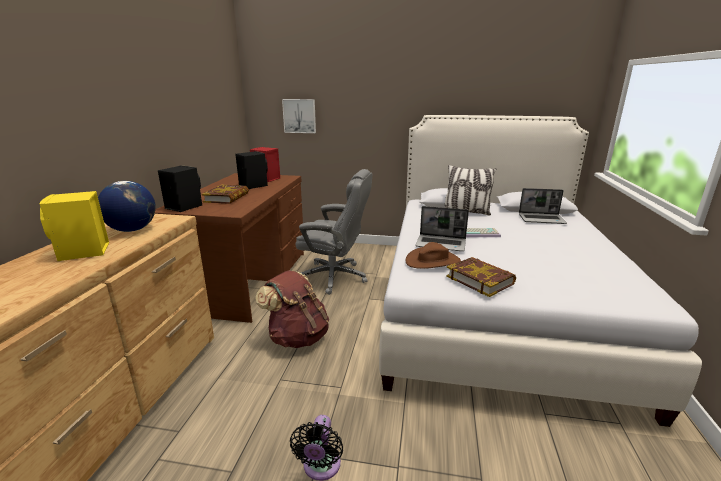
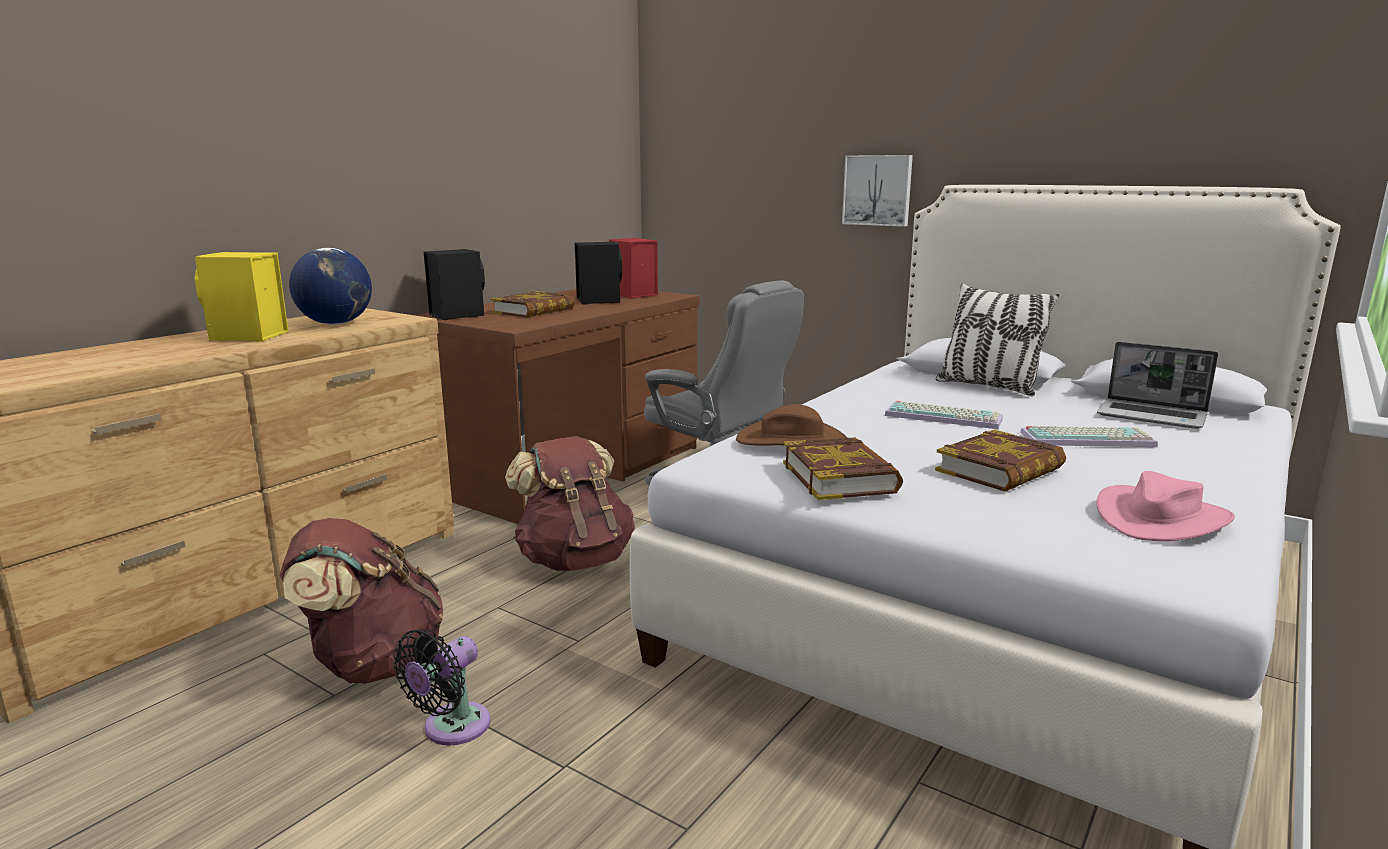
camera: 25 degrees right, 5 degrees down
picture [282,99,316,133] -> picture moved to [842,155,913,227]
laptop [415,206,469,251] -> none
none -> brown backpack [280,518,443,684]
none -> book [935,430,1066,491]
none -> keyboard [1020,426,1158,447]
none -> pink hat [1097,471,1235,541]

